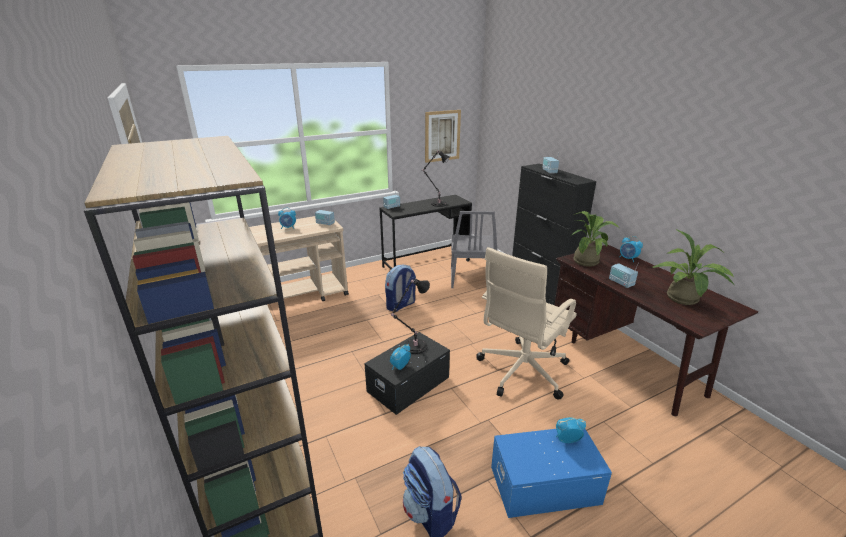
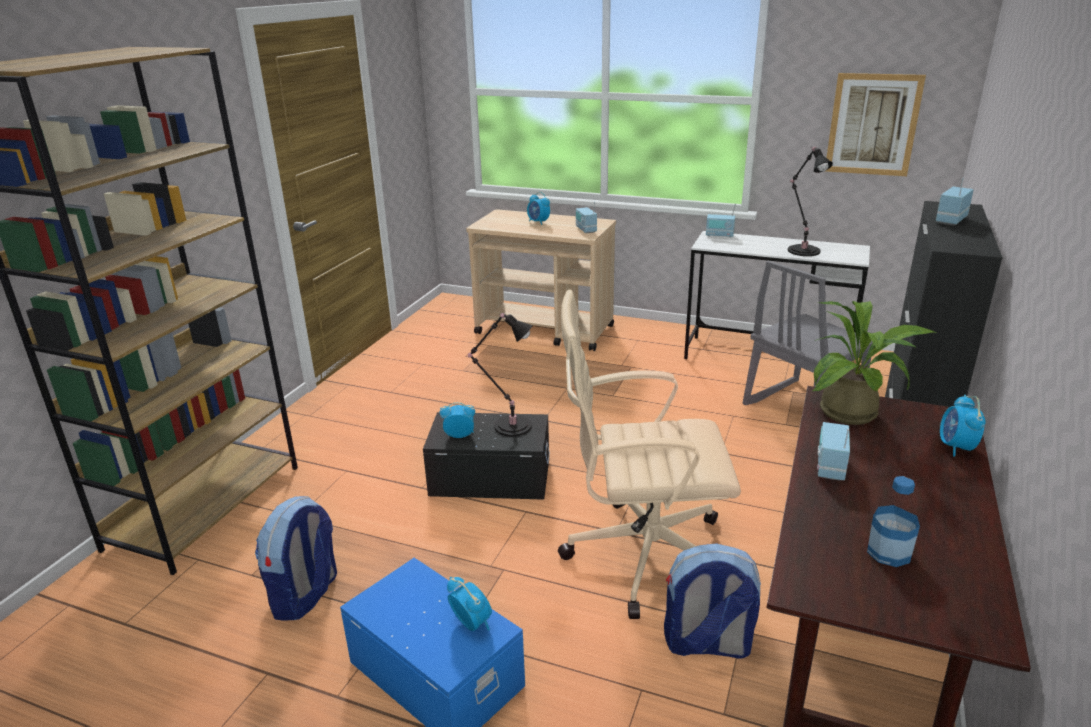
camera: 50 degrees right, 0 degrees up
black desk [380,195,472,269] -> white desk [684,231,870,362]
backpack [385,265,416,312] -> backpack moved to [664,543,761,659]
potted plant [652,229,734,305] -> bottle [867,476,920,567]

